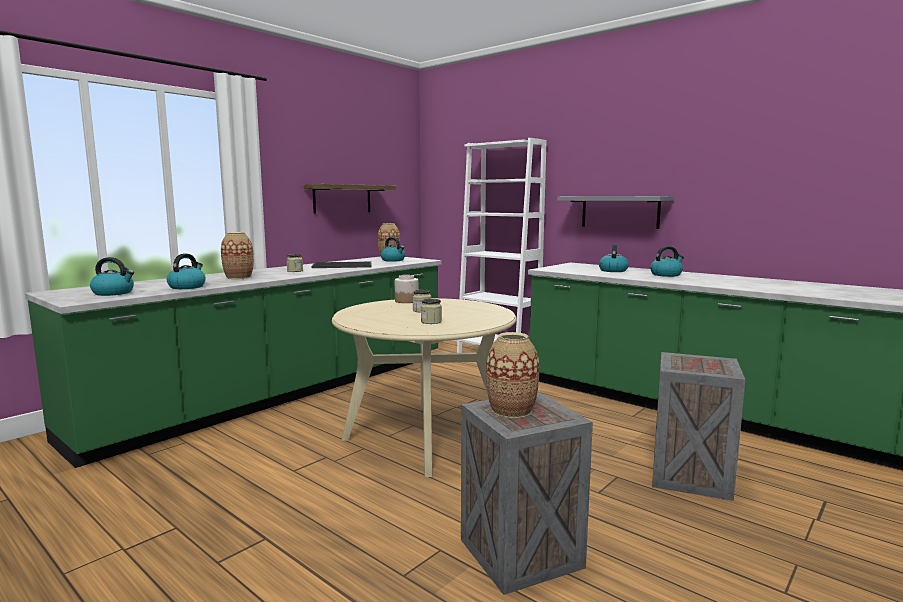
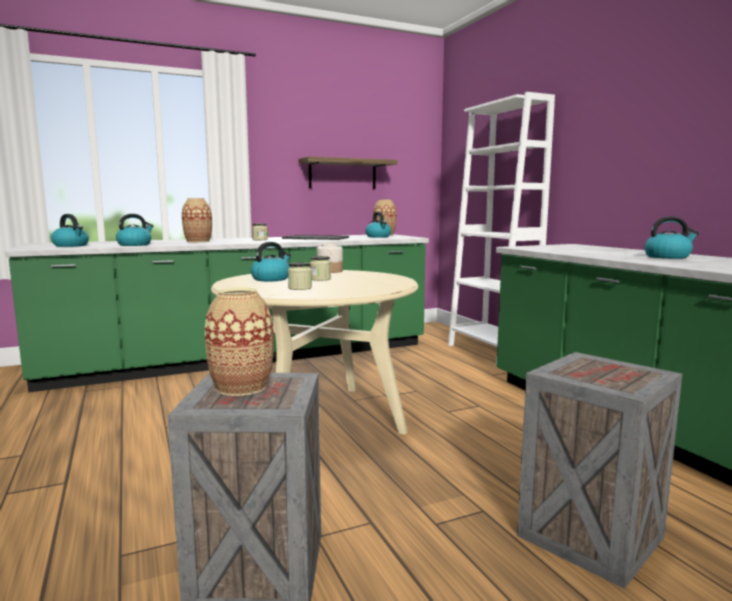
camera: 25 degrees right, 0 degrees up
grey shelf [557,196,674,229] -> none
kettle [599,243,629,272] -> kettle moved to [251,242,291,281]

